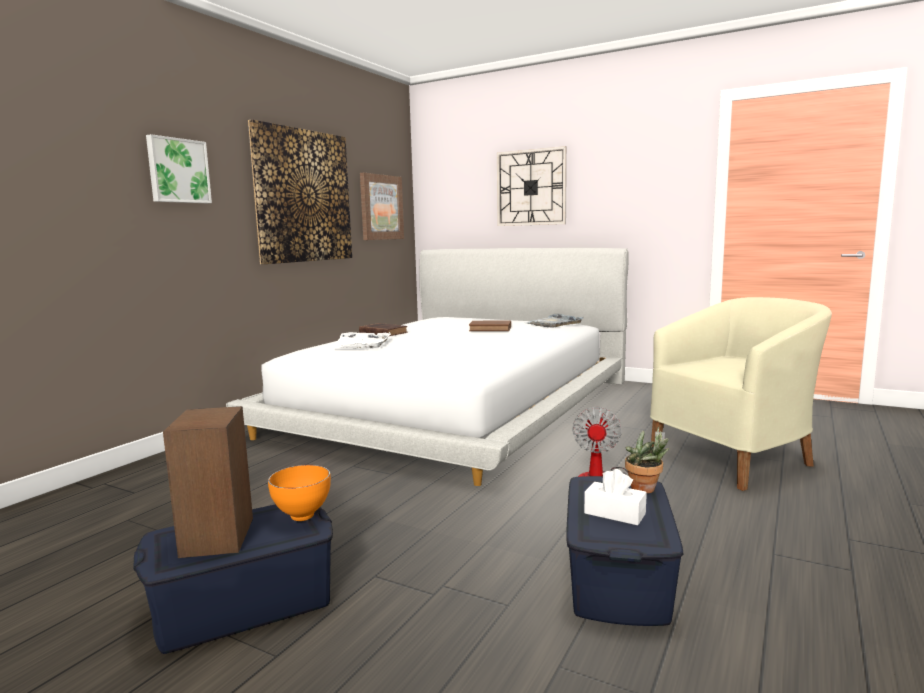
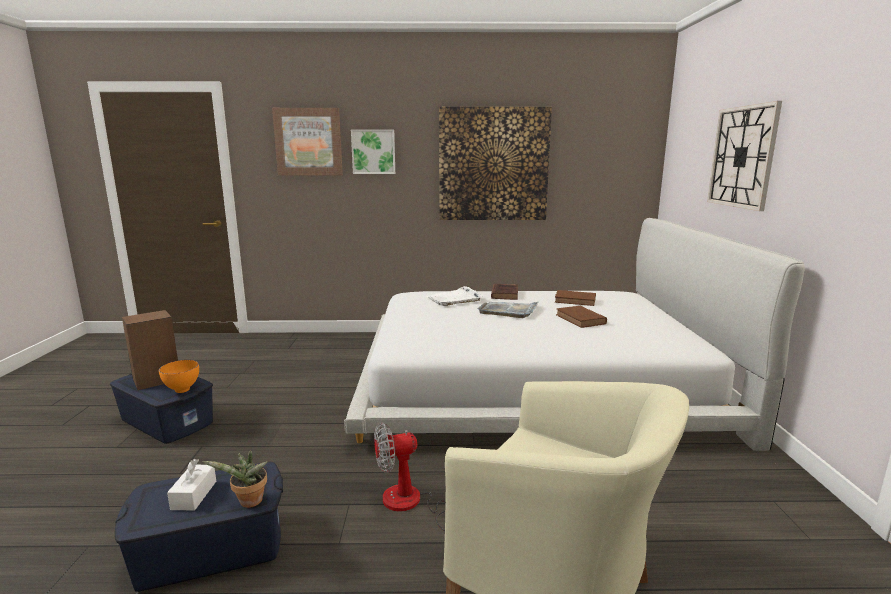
camera: 60 degrees right, 5 degrees up
picture [360,173,404,240] -> picture moved to [272,108,343,175]
grey tray [526,314,584,328] -> grey tray moved to [477,302,538,318]
none -> brown book [555,290,596,306]

